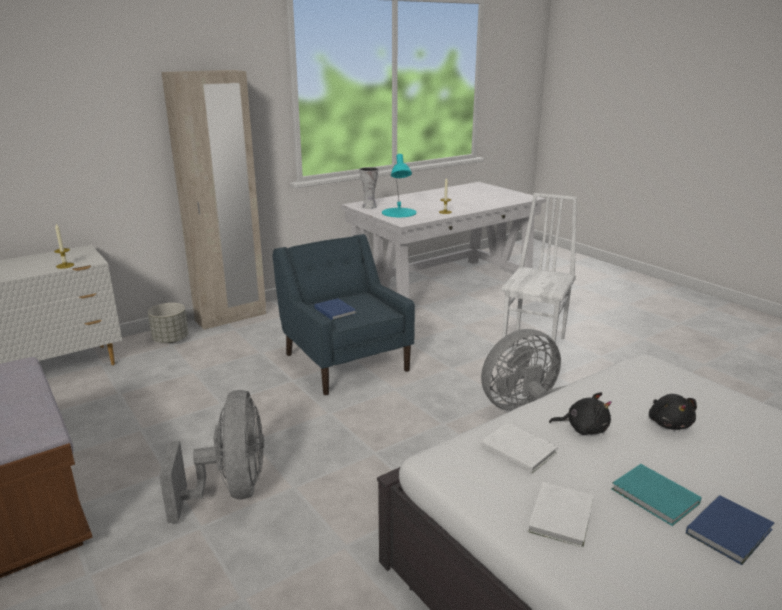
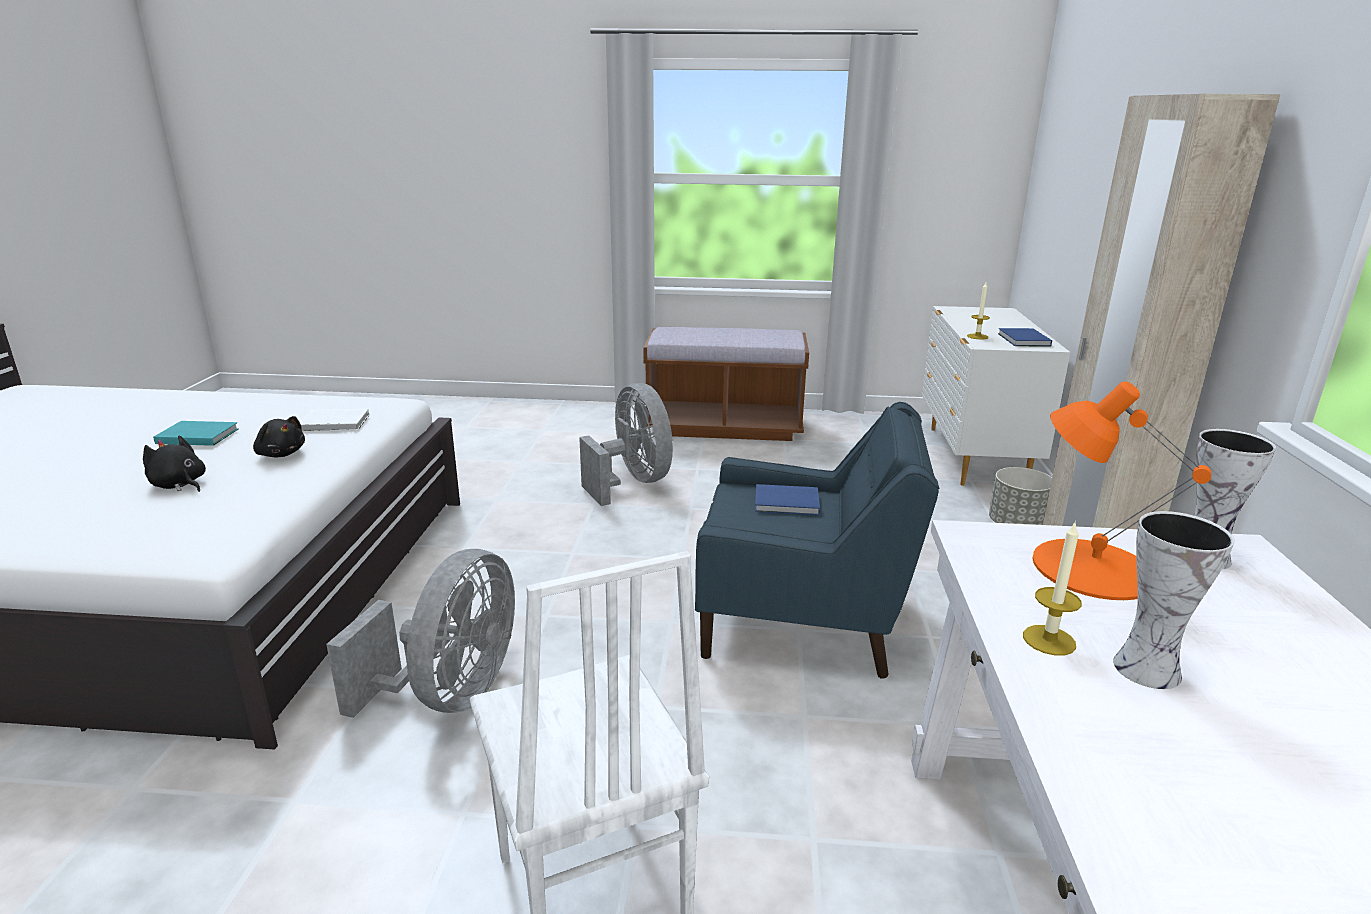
camera: 130 degrees right, 0 degrees up
grey fan [159,390,264,523] -> grey fan turned 150 degrees counterclockwise [579,383,673,506]
turquoise table lamp [382,154,416,217] -> orange table lamp [1033,382,1211,600]
white book [528,482,594,548] -> none
black plush toy [549,392,612,435] -> black plush toy turned 105 degrees counterclockwise [253,416,305,457]
blue book [686,495,774,565] -> blue book moved to [998,328,1052,347]
none -> vase [1113,511,1234,689]

